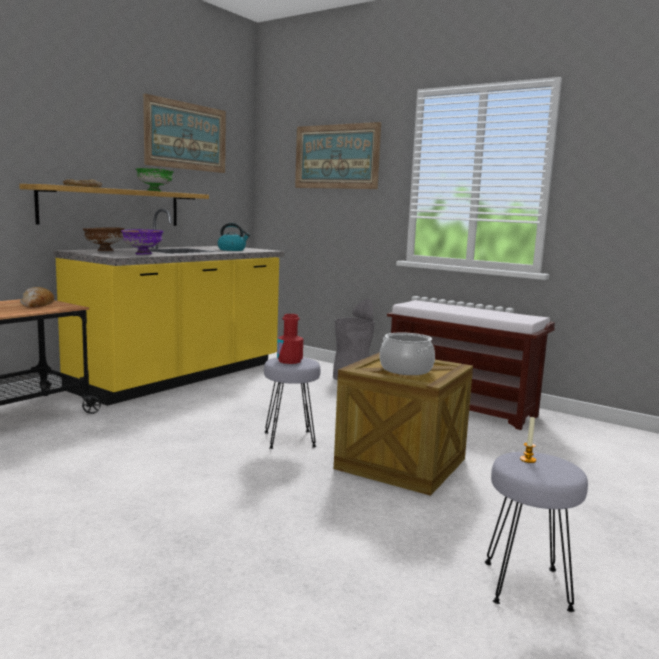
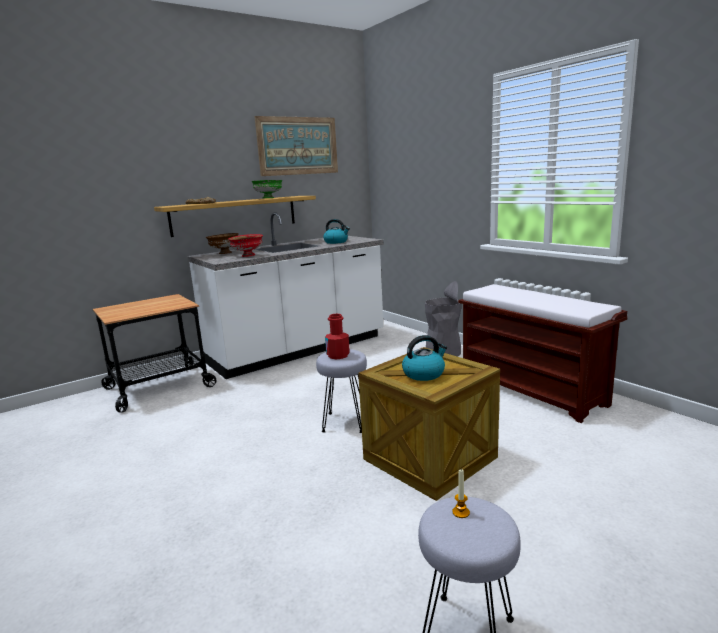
camera: 20 degrees right, 5 degrees up
bread [20,287,54,308] -> none
yellow counter [54,209,284,406] -> white counter [187,212,384,379]
purple bowl [121,229,164,254] -> red bowl [228,234,263,257]
picture [295,122,381,189] -> none
cooking pot [379,332,435,375] -> kettle [402,335,447,381]

